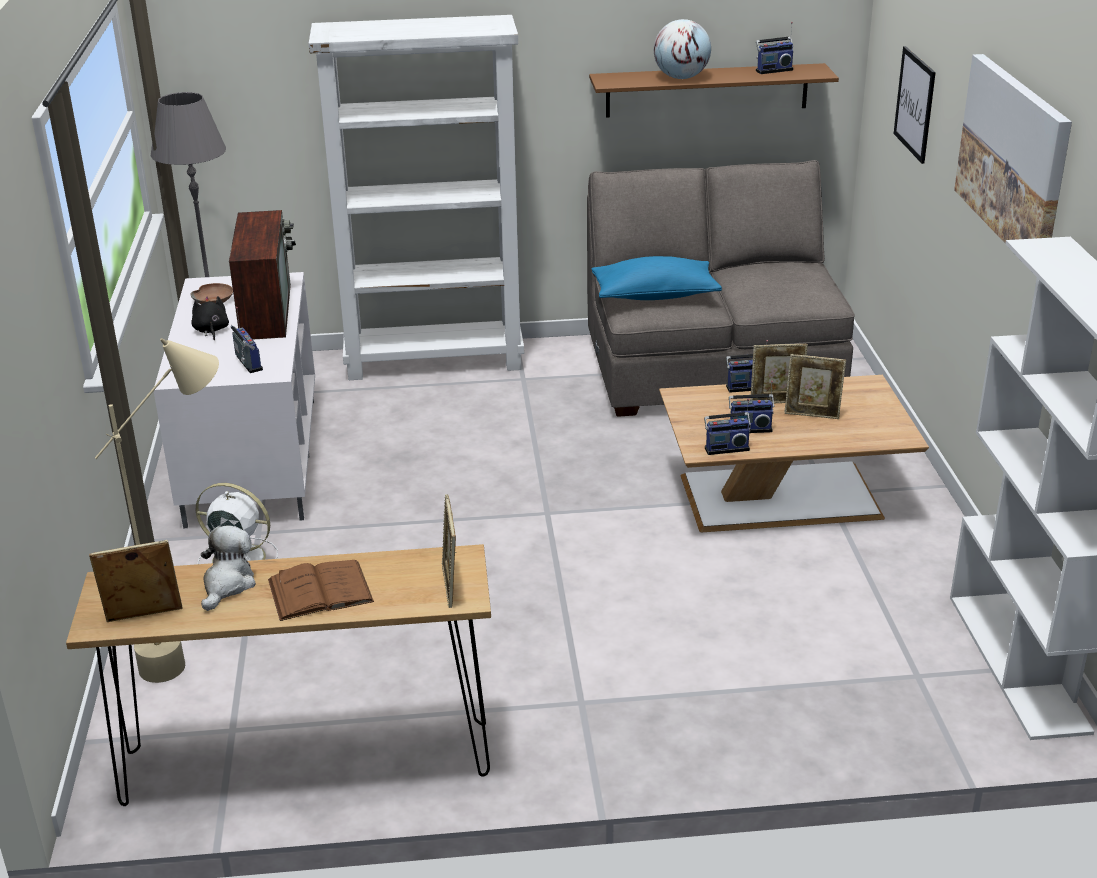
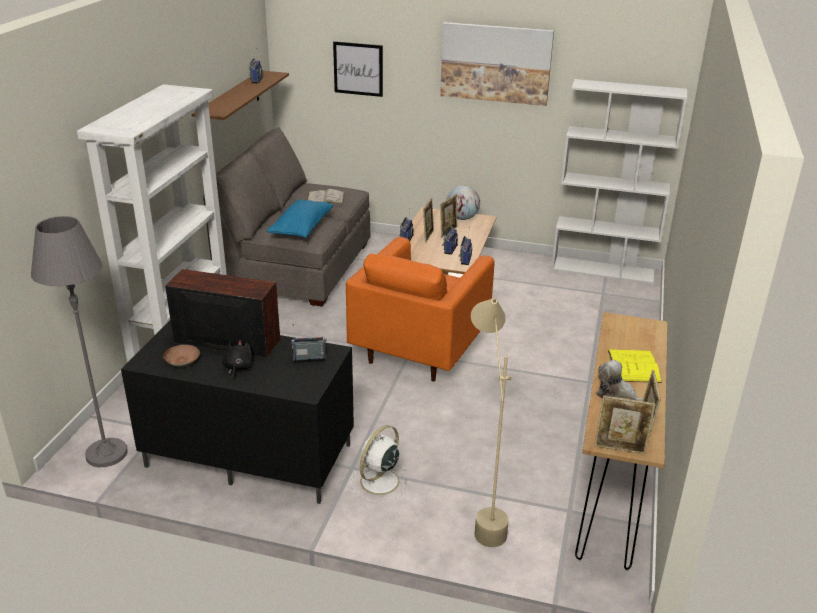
camera: 70 degrees left, 0 degrees up
white tv stand [154,272,315,528] -> black tv stand [121,320,354,504]
black plush toy [191,296,229,340] -> black plush toy turned 90 degrees clockwise [222,340,252,380]
brown book [268,560,374,621] -> yellow book [608,349,662,383]
picture frame [442,494,456,608] -> picture frame moved to [594,395,656,454]
globe [654,19,711,79] -> globe moved to [446,185,480,220]
none -> white book [307,189,344,204]
none -> orange armchair [346,237,494,382]

